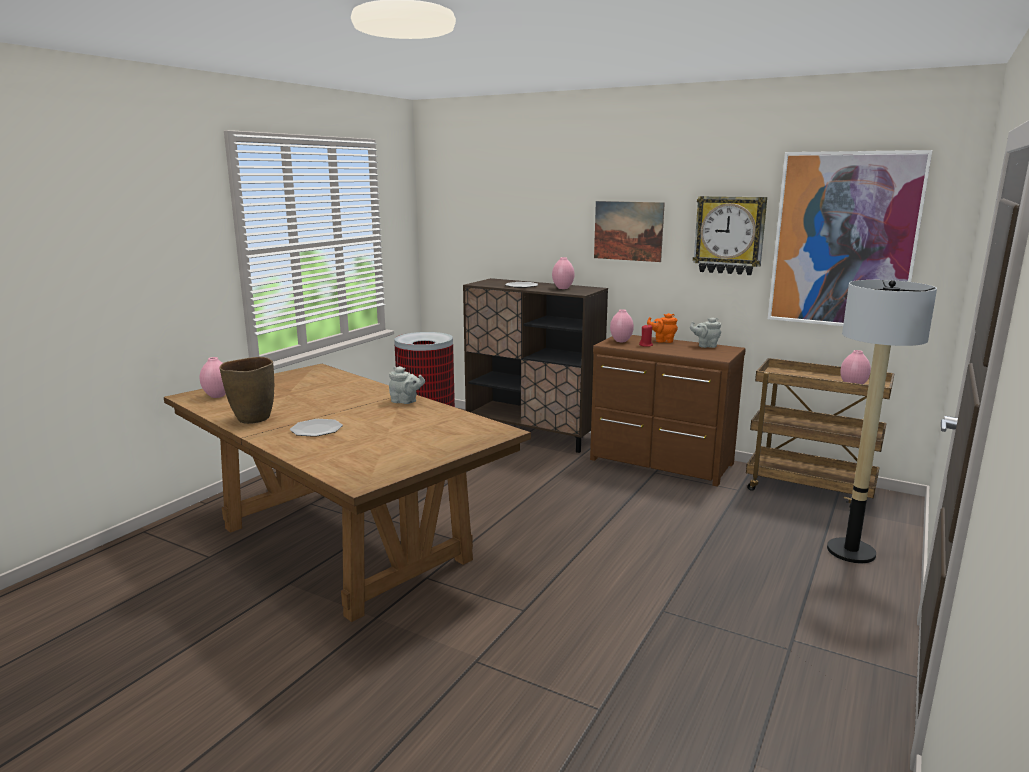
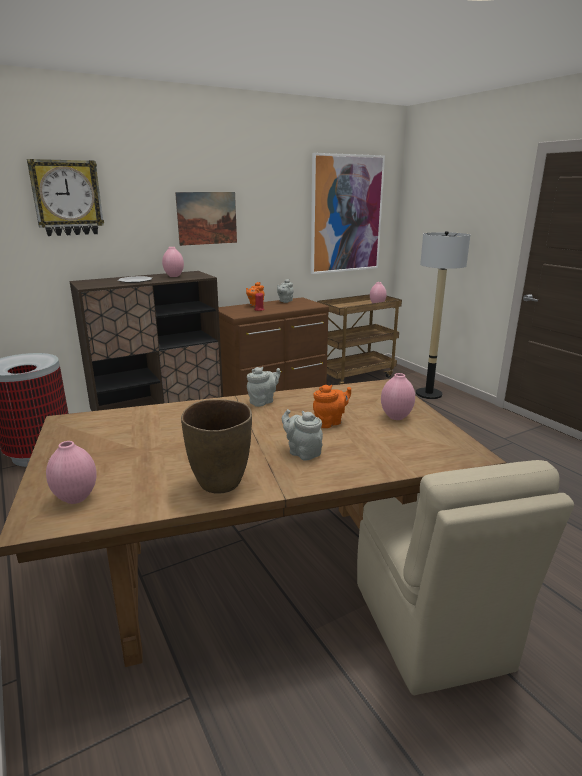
camera: 60 degrees left, 5 degrees up
plate [290,419,343,437] -> grey teapot [282,409,323,461]
pink vase [610,309,634,342] -> pink vase moved to [381,373,415,420]
wall clock [693,196,767,275] -> wall clock moved to [27,159,104,236]
none -> orange teapot [313,385,351,428]
none -> beige chair [357,460,574,695]

